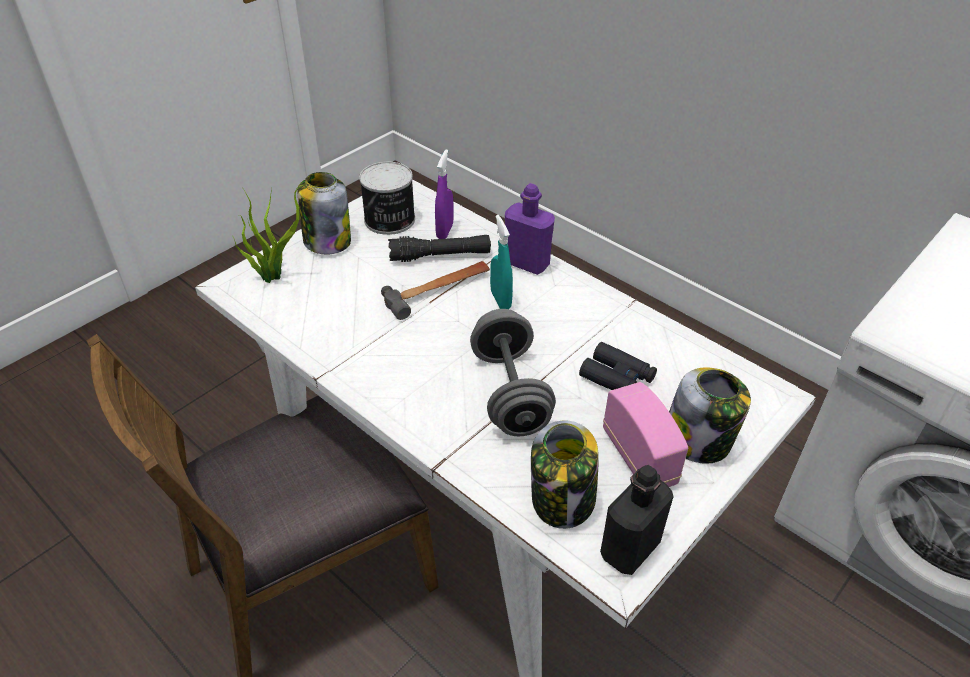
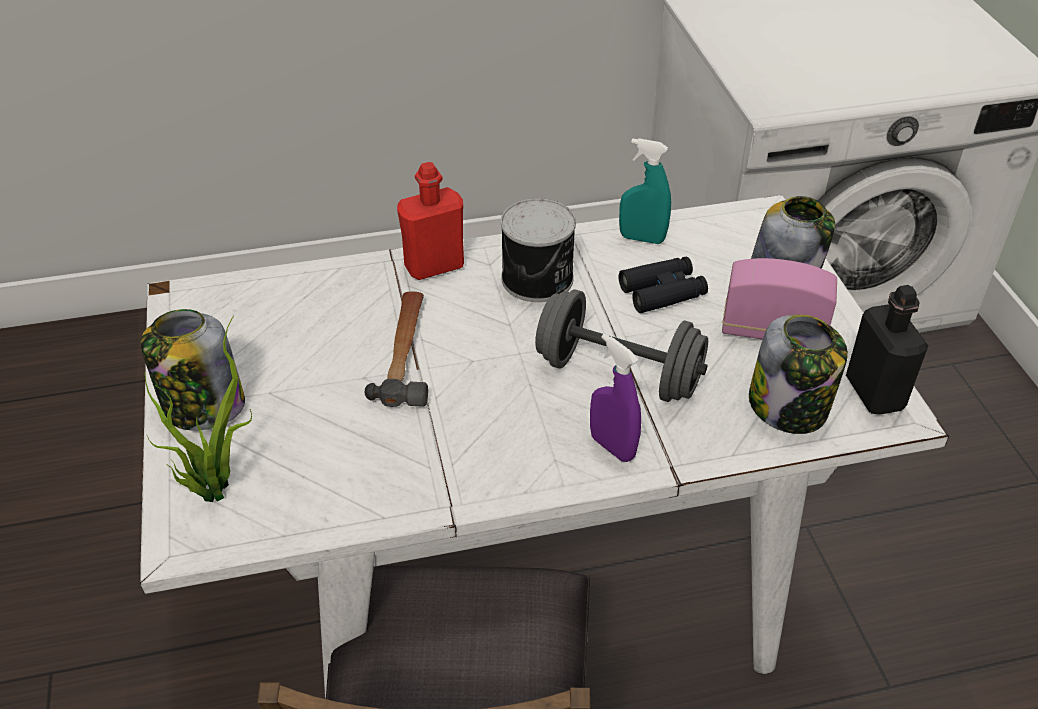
camera: 55 degrees left, 0 degrees up
can [359,162,415,235] -> can moved to [501,198,576,302]
black flashlight [388,235,491,262] -> none
purple spray bottle [435,150,453,239] -> purple spray bottle moved to [590,333,641,462]
turquoise spray bottle [490,215,513,309] -> turquoise spray bottle moved to [619,138,671,244]
purple bottle [505,183,555,275] -> red bottle [397,162,464,280]

